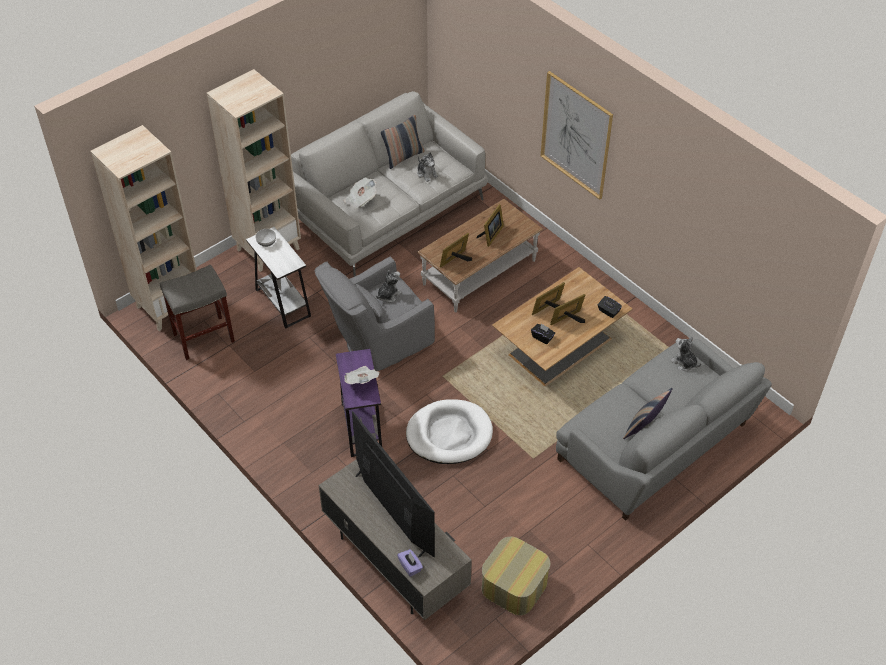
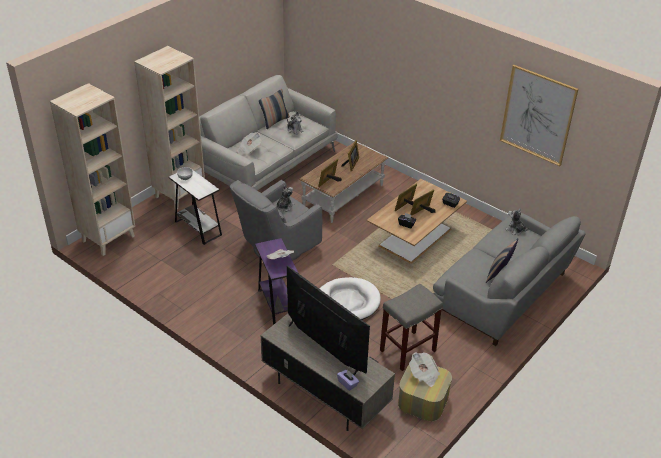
camera: 10 degrees left, 10 degrees down
grey stool [160,265,235,360] -> grey stool moved to [380,283,443,371]
picture [541,71,613,200] -> picture moved to [500,65,578,166]
none -> newspaper [409,352,440,387]

